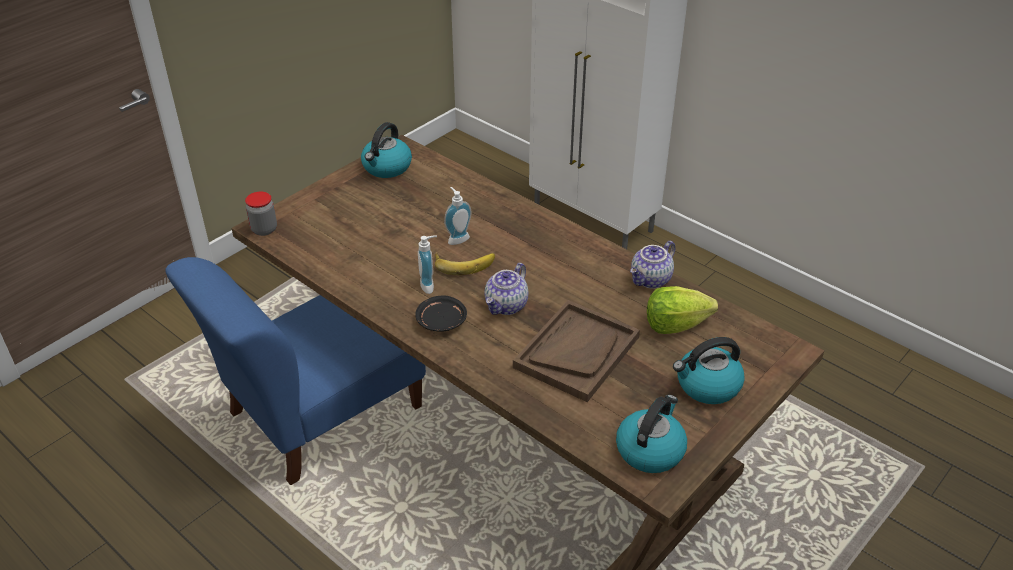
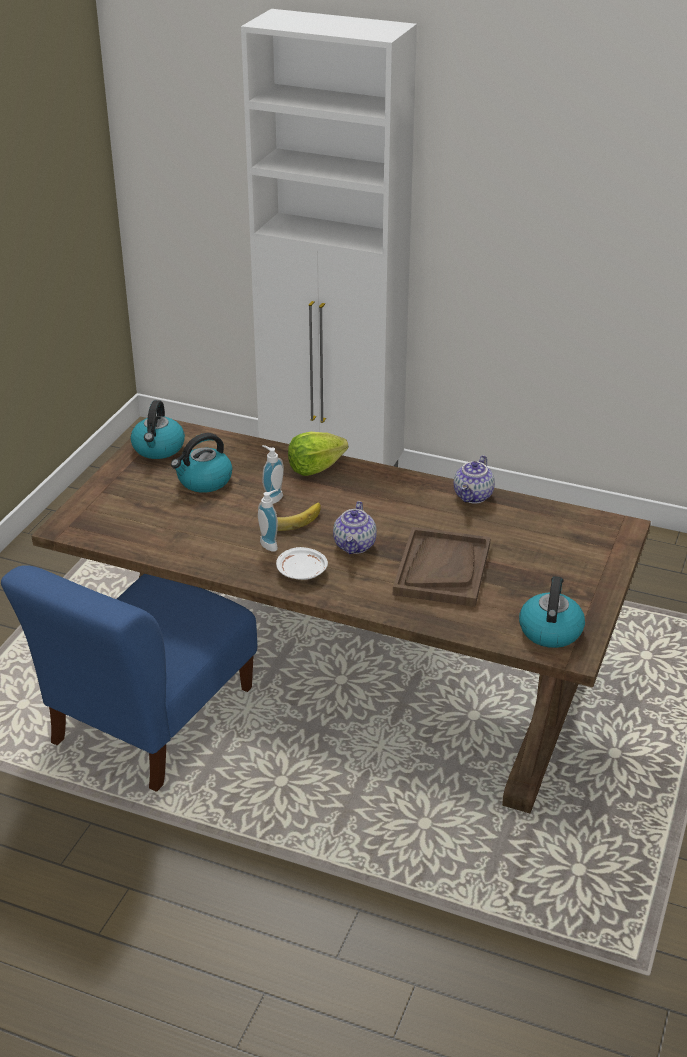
camera: 20 degrees left, 5 degrees down
jar [245,192,277,236] -> none
black plate [415,296,467,332] -> white plate [276,547,328,580]
lettuce [647,286,718,334] -> lettuce moved to [288,432,348,476]
kettle [673,337,745,404] -> kettle moved to [171,433,232,493]

